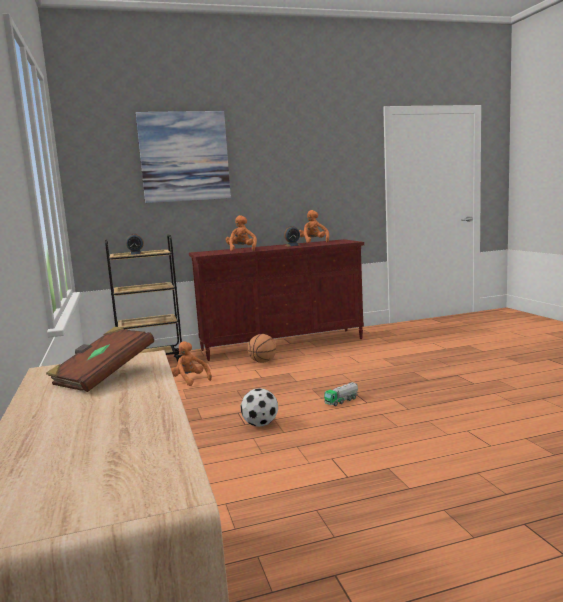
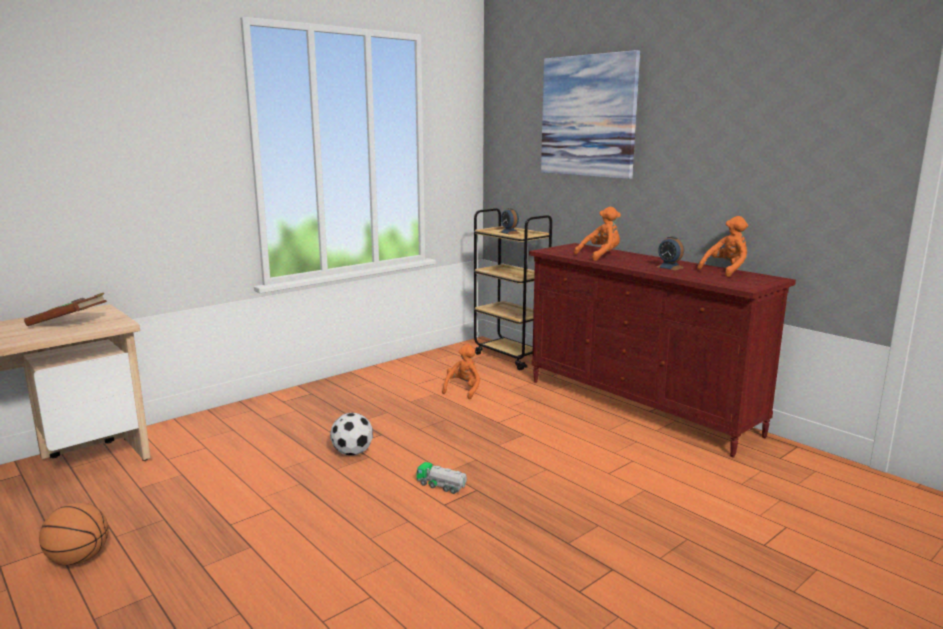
camera: 65 degrees right, 5 degrees up
basketball [248,334,276,363] -> basketball moved to [39,503,109,565]

